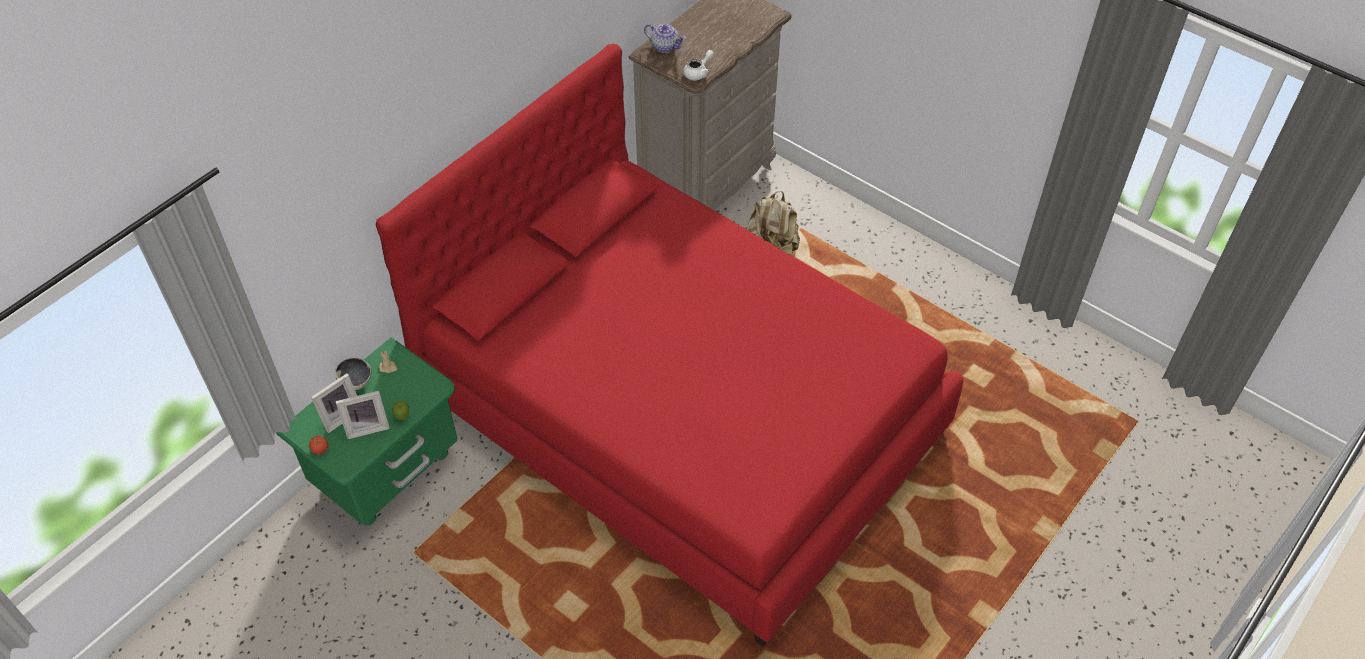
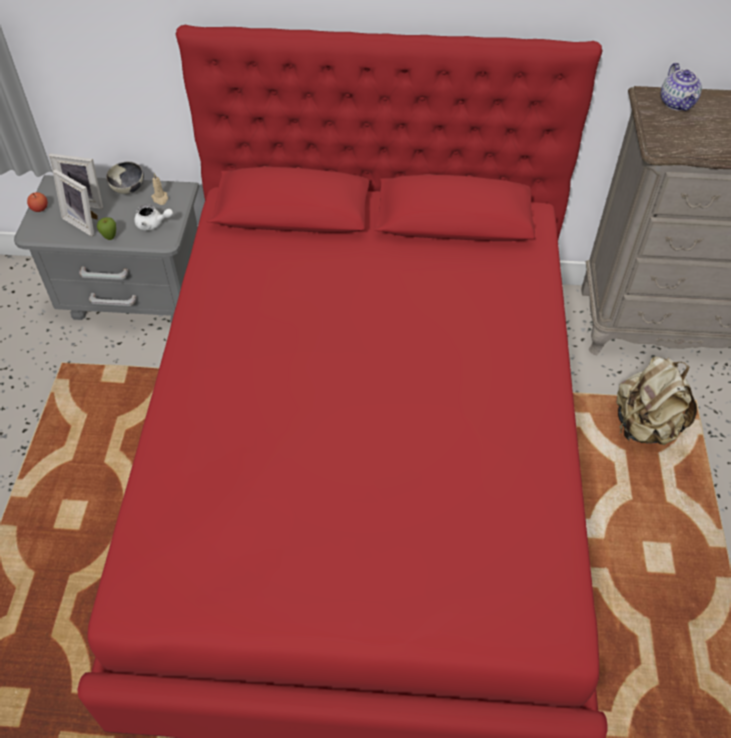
camera: 55 degrees right, 0 degrees up
green nightstand [276,337,457,526] -> grey nightstand [14,175,199,323]
white teapot [683,50,714,80] -> white teapot moved to [134,205,173,230]

